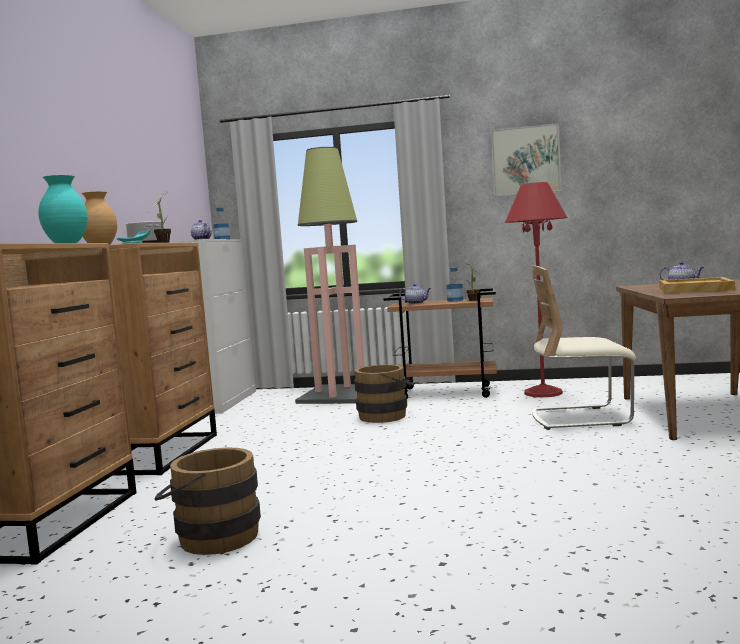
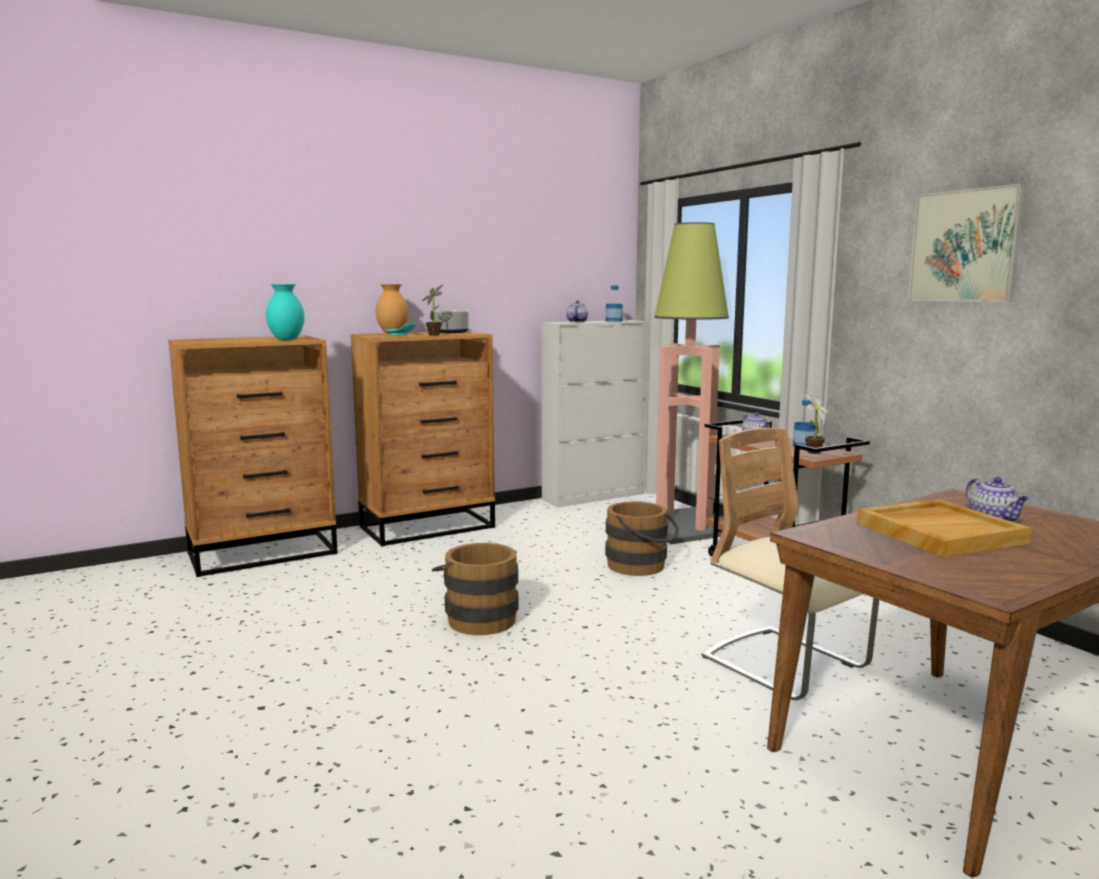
camera: 50 degrees right, 5 degrees up
brown bucket [154,448,261,555] -> brown bucket moved to [432,543,519,635]
red floor lamp [505,182,568,397] -> none

